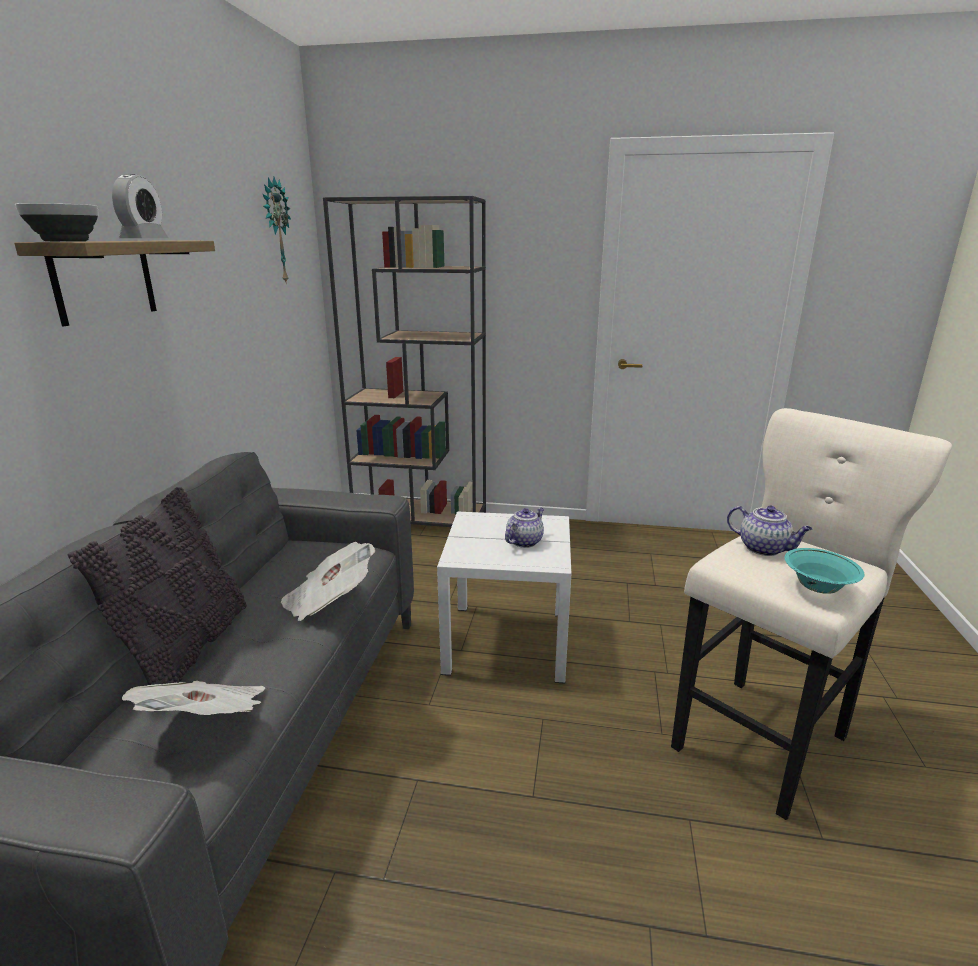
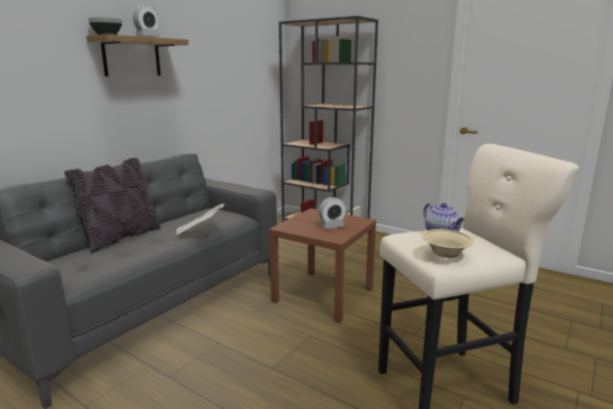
camera: 25 degrees right, 5 degrees down
newspaper [122,681,265,715] -> none
wall clock [263,176,291,285] -> none
white side table [437,512,571,684] -> brown side table [269,208,376,323]
teapot [505,508,544,548] -> alarm clock [319,197,346,229]
turquoise bowl [785,548,864,594] -> beige bowl [422,229,475,258]

